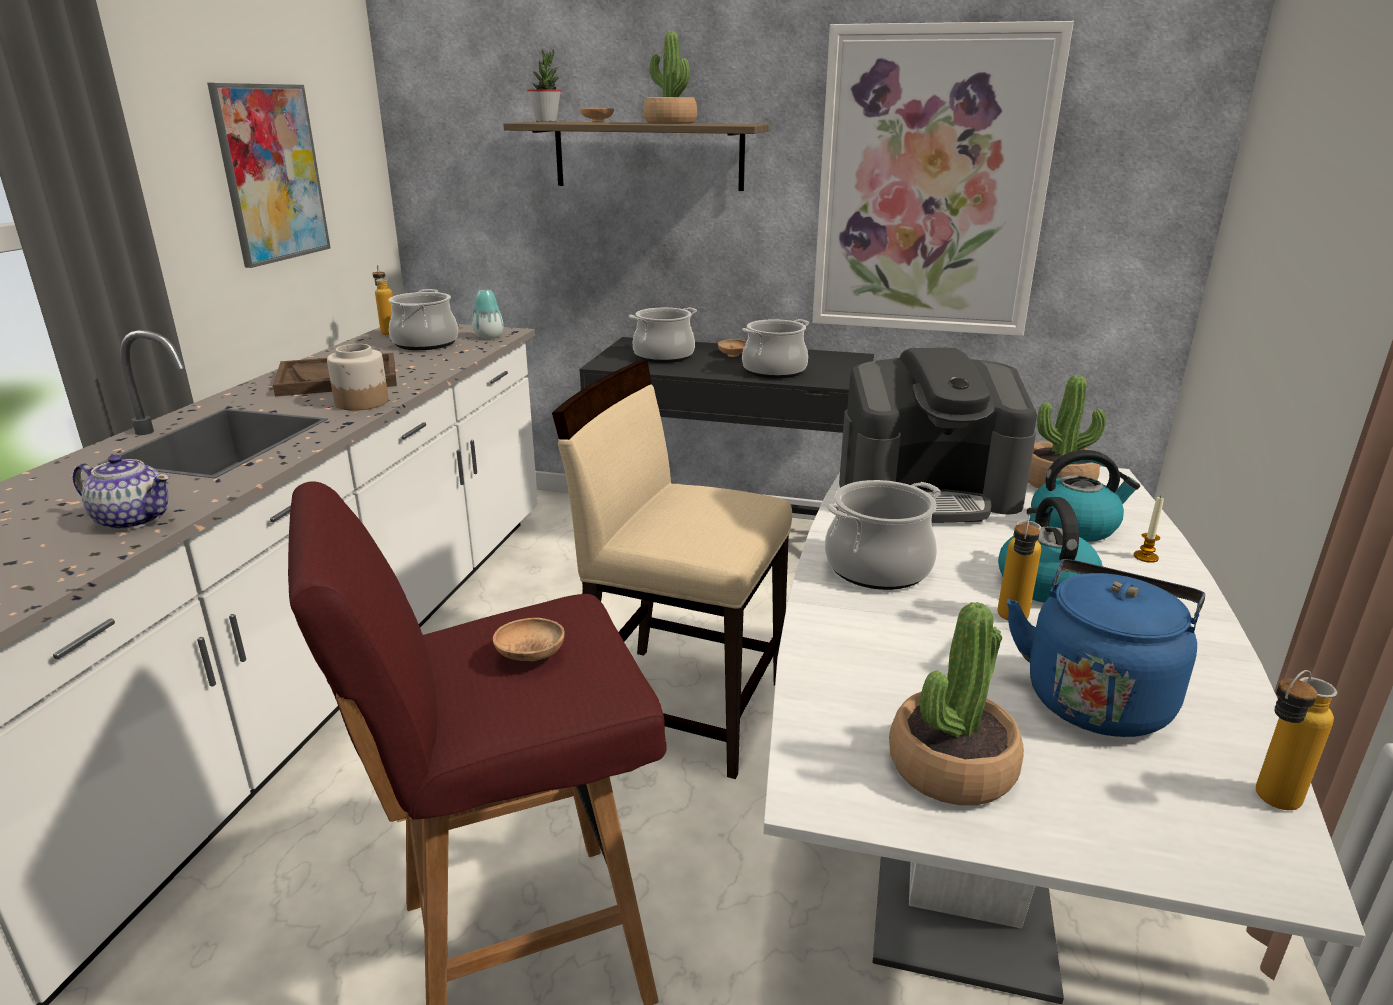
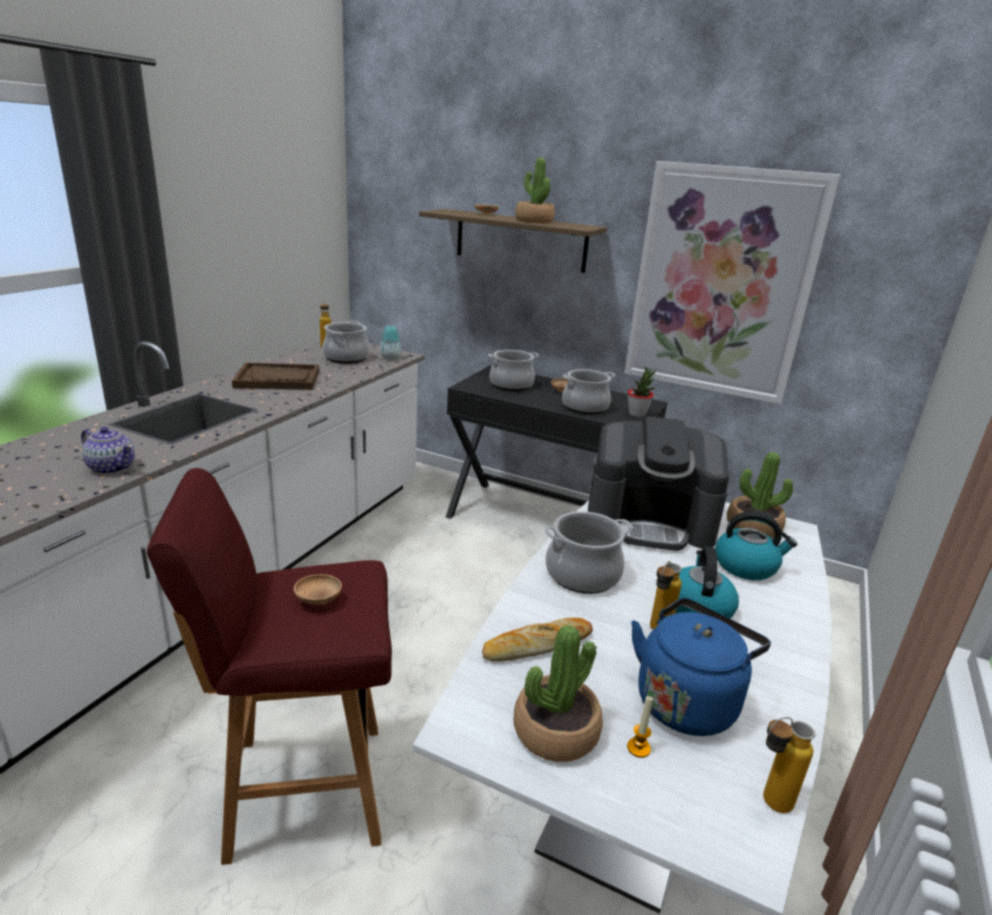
camera: 10 degrees right, 0 degrees up
picture [207,83,331,268] -> none
jar [327,344,389,411] -> none
potted plant [527,49,561,122] -> potted plant moved to [627,367,656,417]
beige chair [552,360,792,779] -> none
candle [1134,496,1164,563] -> candle moved to [627,696,653,758]
none -> bread [482,618,593,661]

